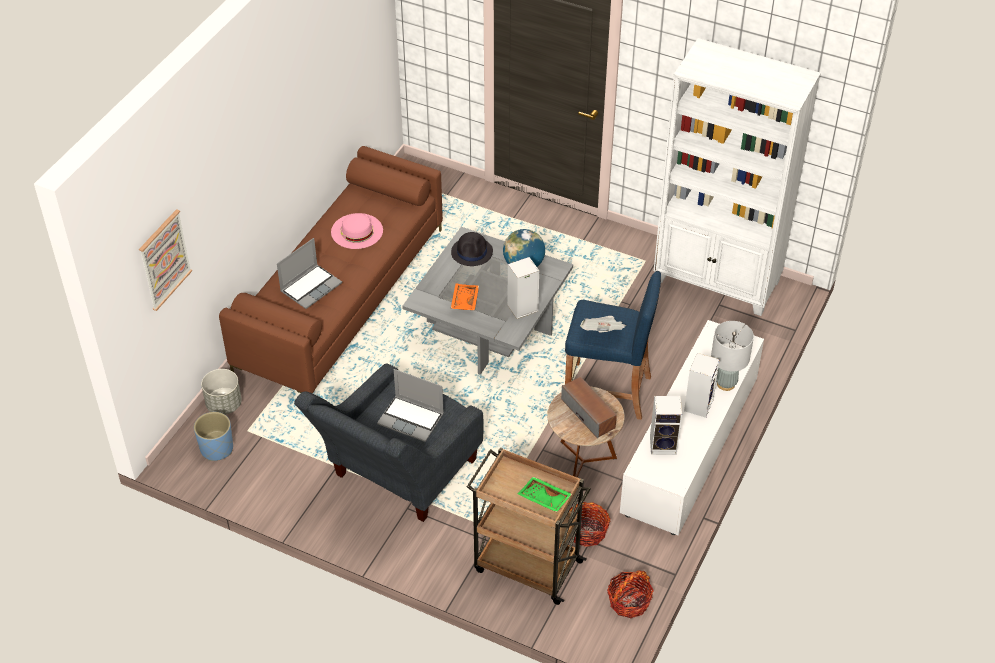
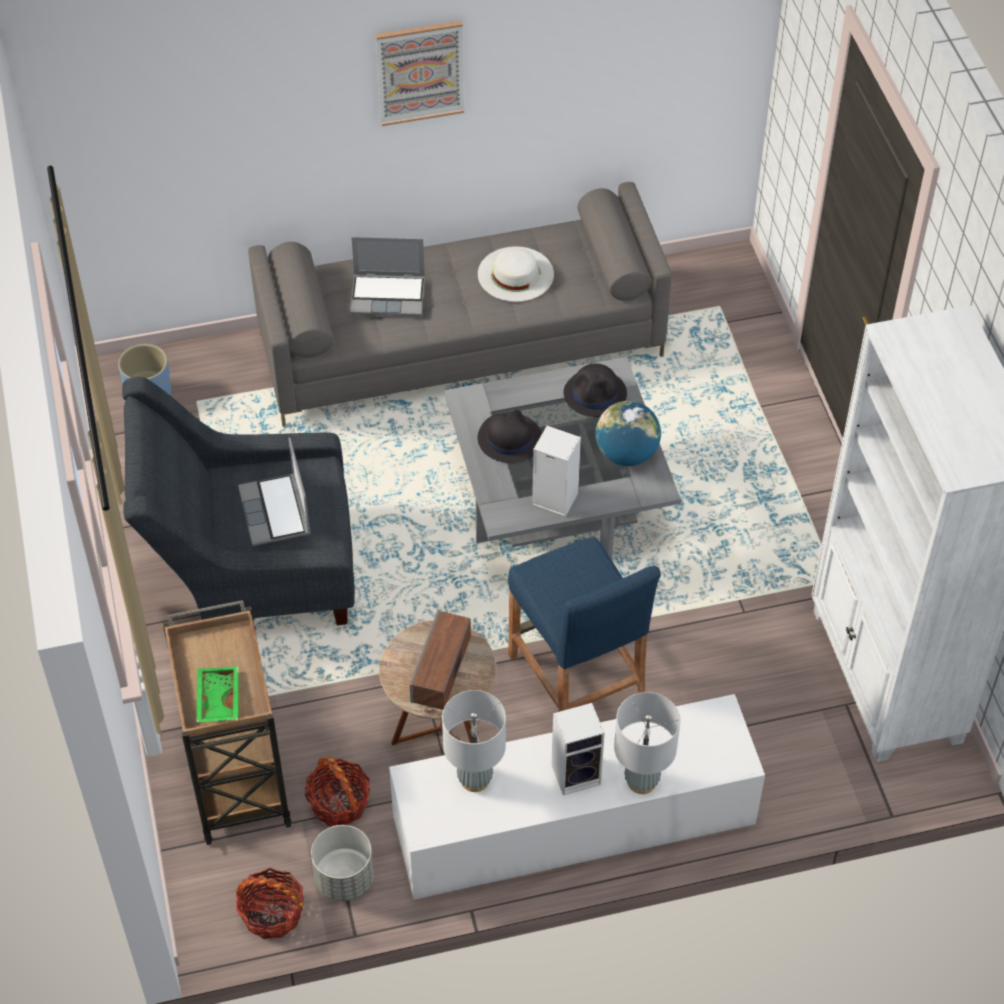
camera: 50 degrees right, 5 degrees up
picture [139,209,192,311] -> picture moved to [376,21,464,126]
grey planter [201,369,242,415] -> grey planter moved to [311,825,374,901]
brown sofa [219,146,443,393] -> grey sofa [248,182,672,427]
pink hat [331,213,383,249] -> white hat [478,246,554,302]
orange tray [451,284,479,311] -> black hat [478,410,542,463]
newspaper [580,316,626,333] -> none
speaker [650,396,682,455] -> grey table lamp [442,690,506,792]

